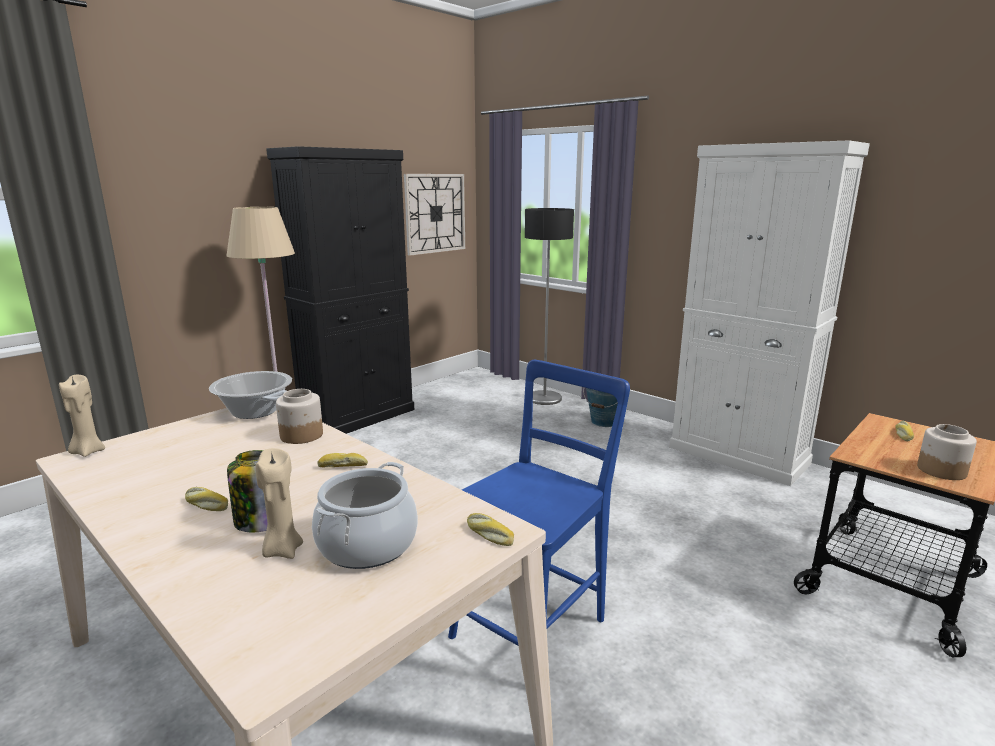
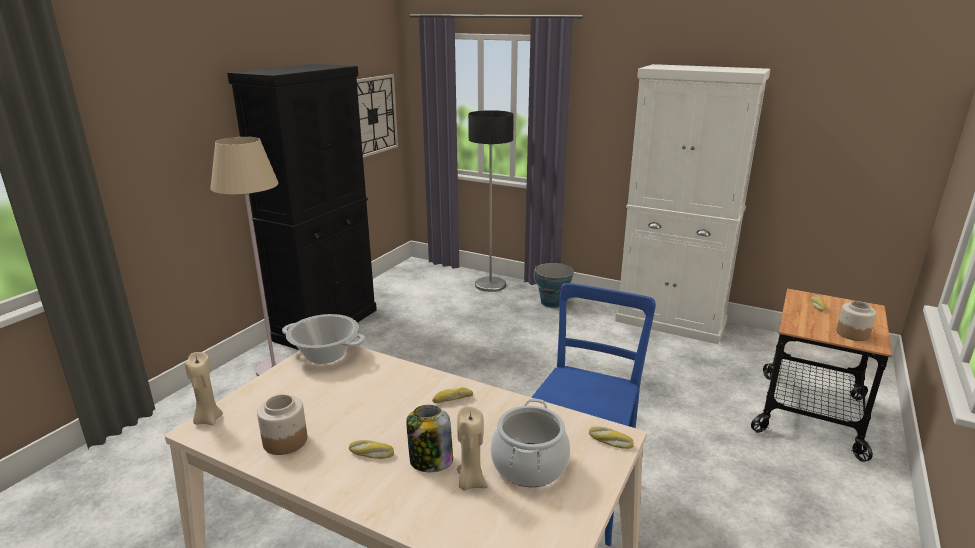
camera: 15 degrees left, 5 degrees up
jar [276,389,323,444] -> jar moved to [257,394,307,455]

